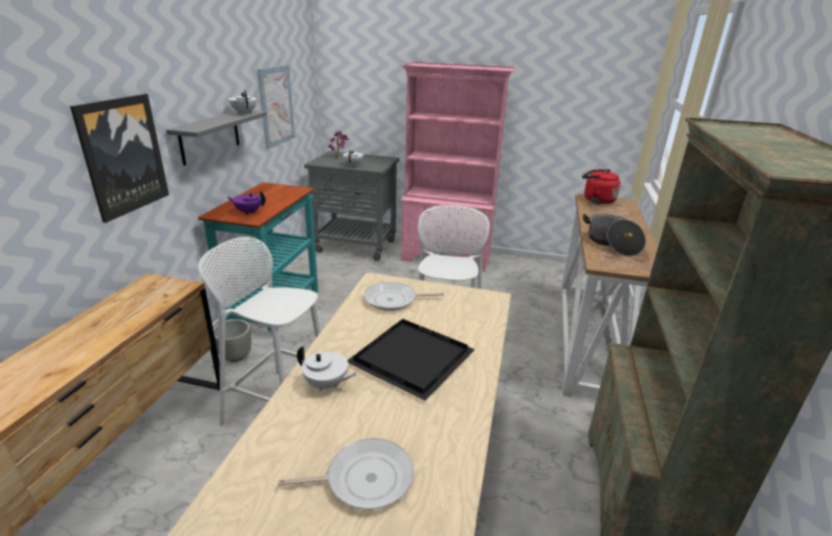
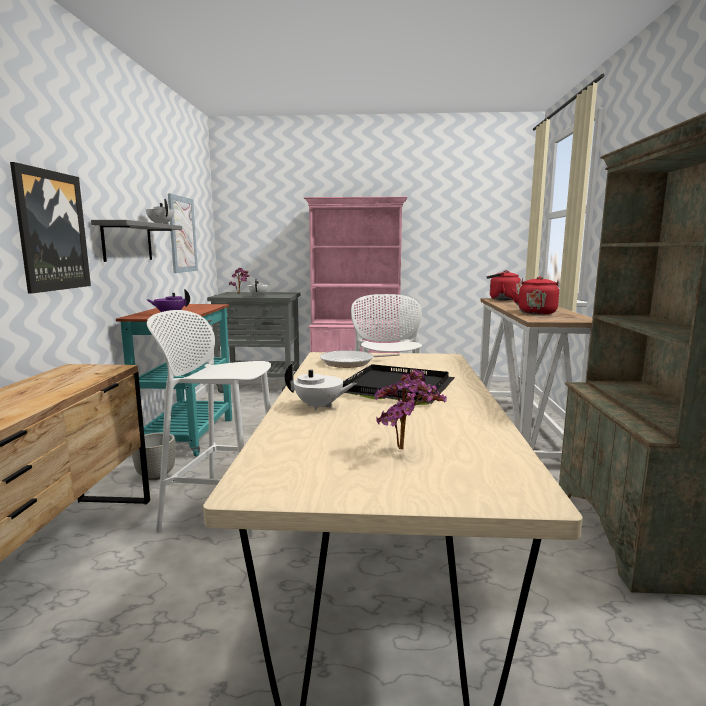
camera: 10 degrees left, 15 degrees down
frying pan [278,438,414,510] -> potted plant [375,369,447,450]
cooking pot [583,214,646,256] -> red kettle [511,276,559,314]

